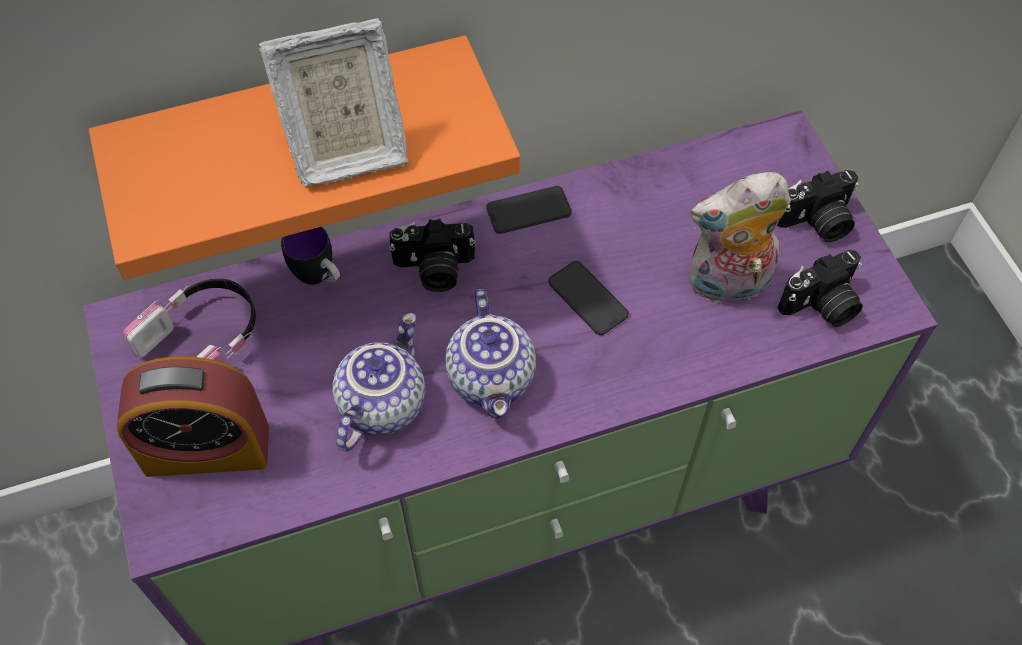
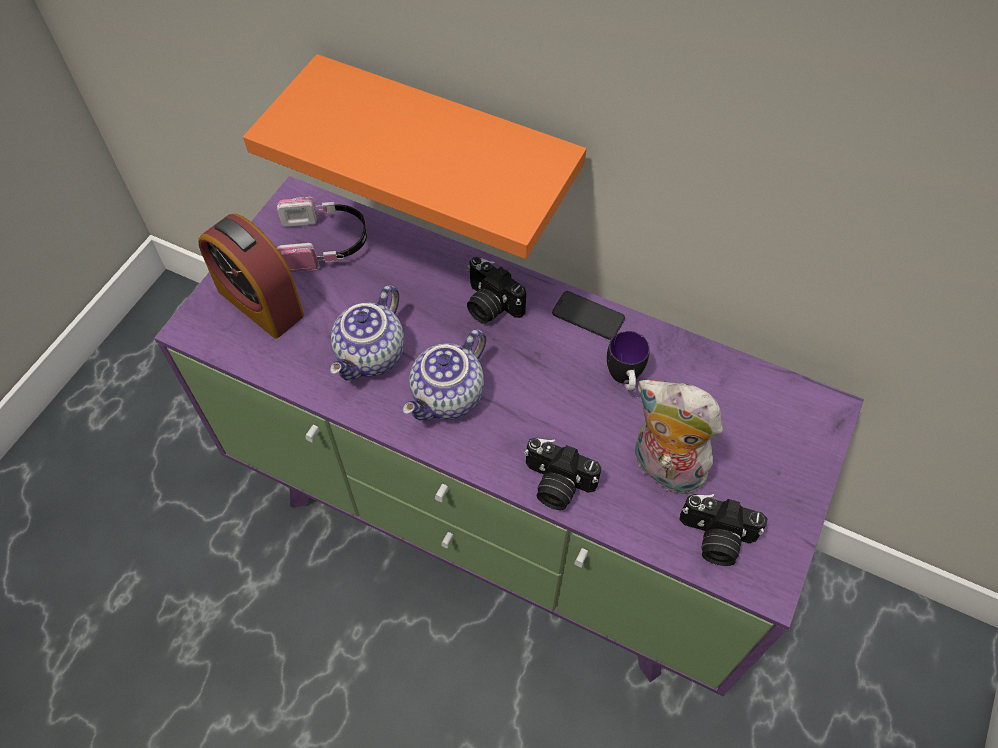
camera: 45 degrees right, 0 degrees up
picture frame [258,18,408,186] -> none
mug [281,227,340,285] -> mug moved to [607,331,650,391]
teapot [332,313,425,451] -> teapot turned 135 degrees clockwise [330,285,404,381]
phone [548,261,629,335] -> none
camera [777,170,859,242] -> camera moved to [524,438,602,510]

